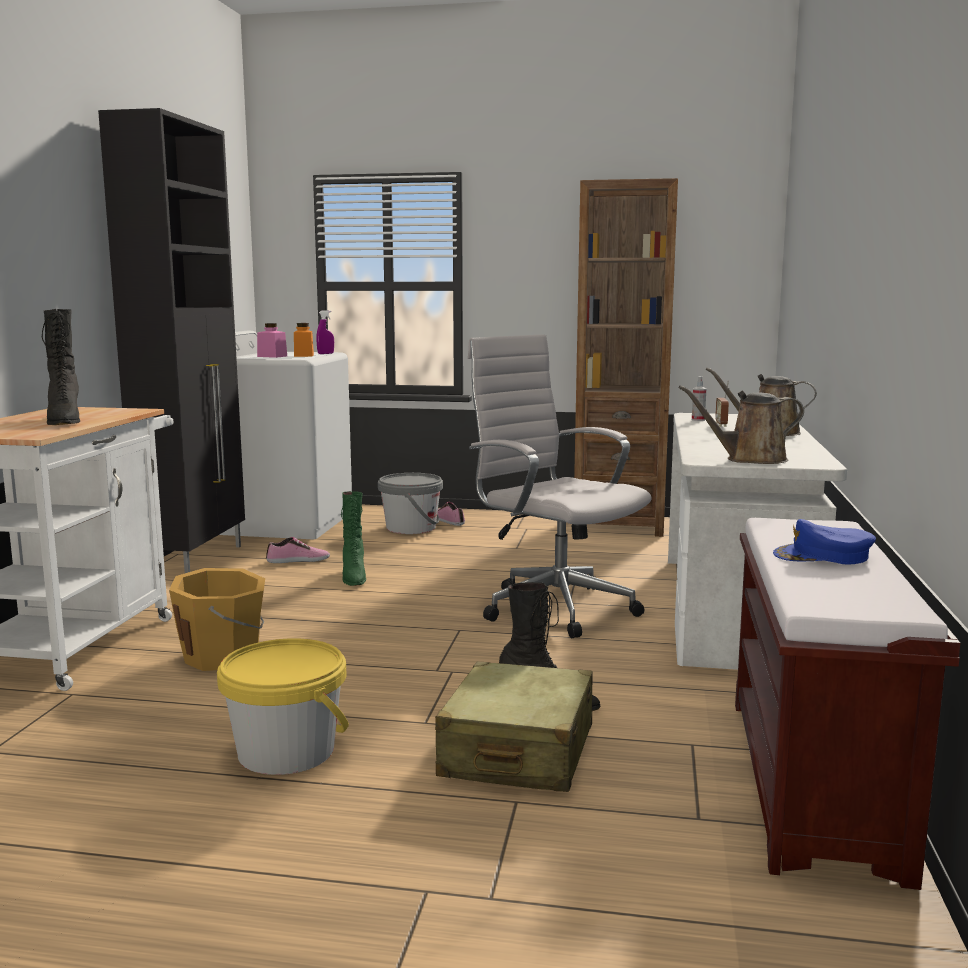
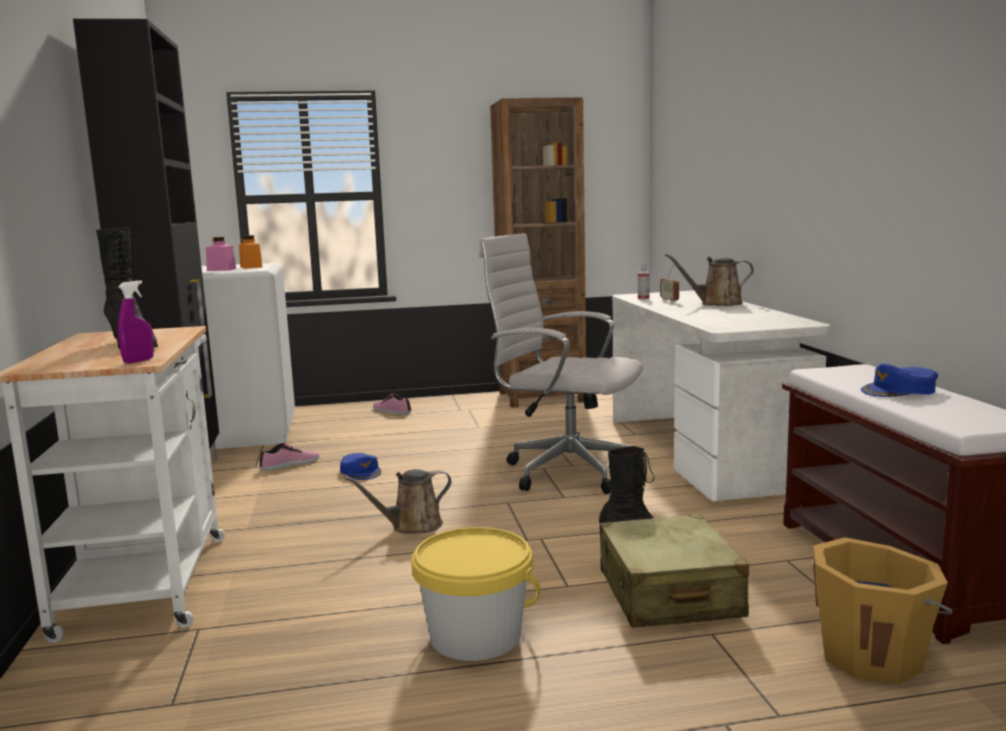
camera: 20 degrees left, 0 degrees up
orange bucket [169,568,265,671] -> orange bucket moved to [813,537,952,684]
purple spray bottle [317,310,334,354] -> purple spray bottle moved to [118,281,154,364]
green boot [341,491,366,586] -> blue cap [340,453,381,480]
grey bucket [378,473,443,534] -> none
brown watering can [679,385,804,464] -> brown watering can moved to [344,469,452,534]

